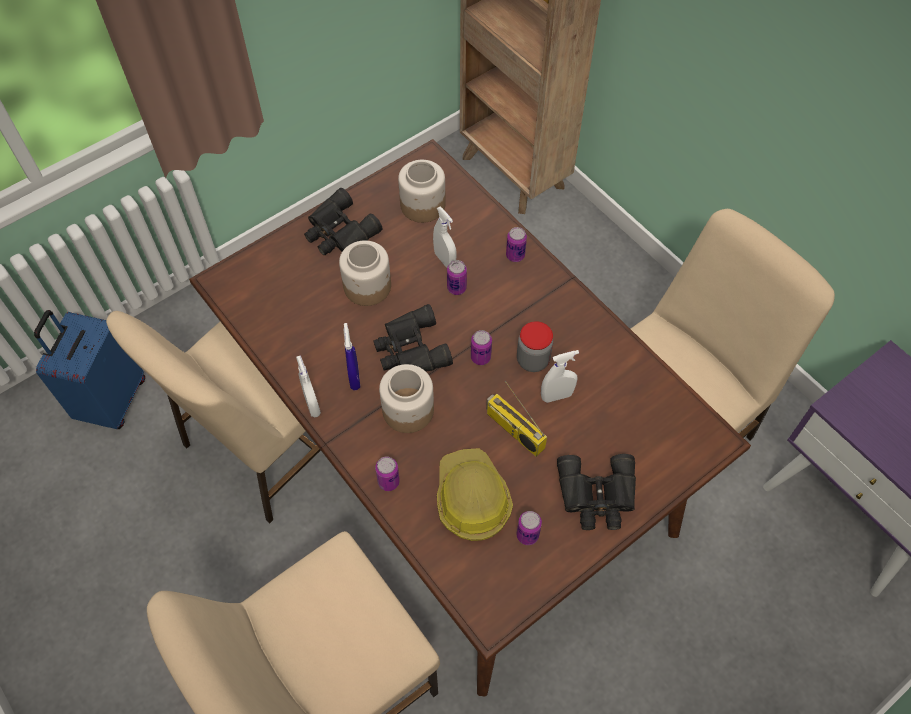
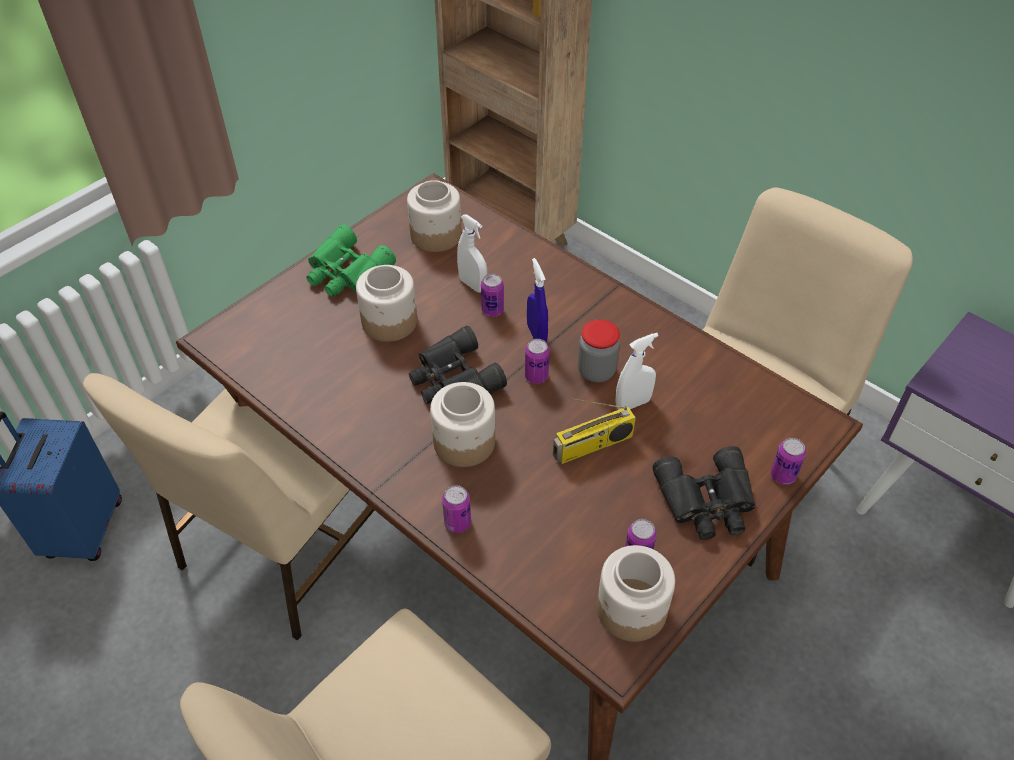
camera: 10 degrees left, 10 degrees down
white spray bottle [296,355,321,418] -> none
black binoculars [304,188,382,255] -> green binoculars [306,224,396,297]
blue spray bottle [344,323,360,390] -> blue spray bottle moved to [527,258,548,342]
hard hat [437,448,513,541] -> none
radio [486,381,547,457] -> radio turned 60 degrees counterclockwise [553,398,636,464]
can [506,227,527,262] -> can moved to [771,438,806,485]
none -> jar [597,545,675,642]

